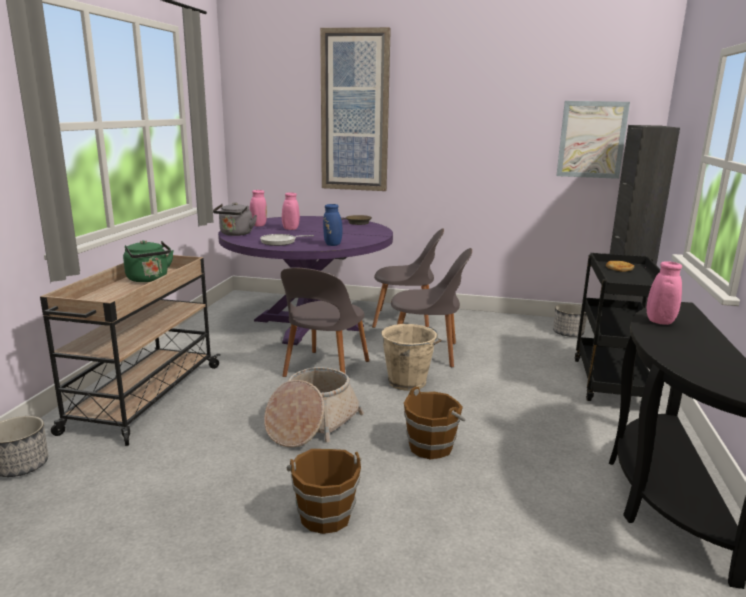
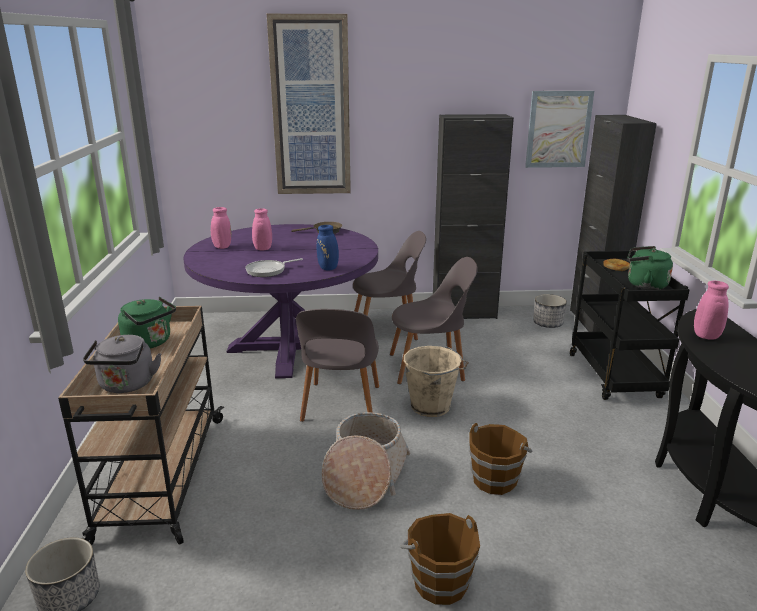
camera: 15 degrees left, 5 degrees up
grey kettle [213,202,257,236] -> grey kettle moved to [83,335,161,393]
none -> black cabinet [433,114,514,319]
none -> green kettle [627,246,673,290]

